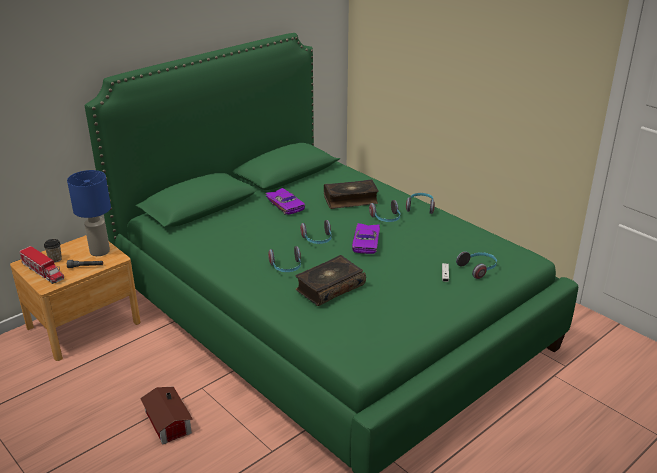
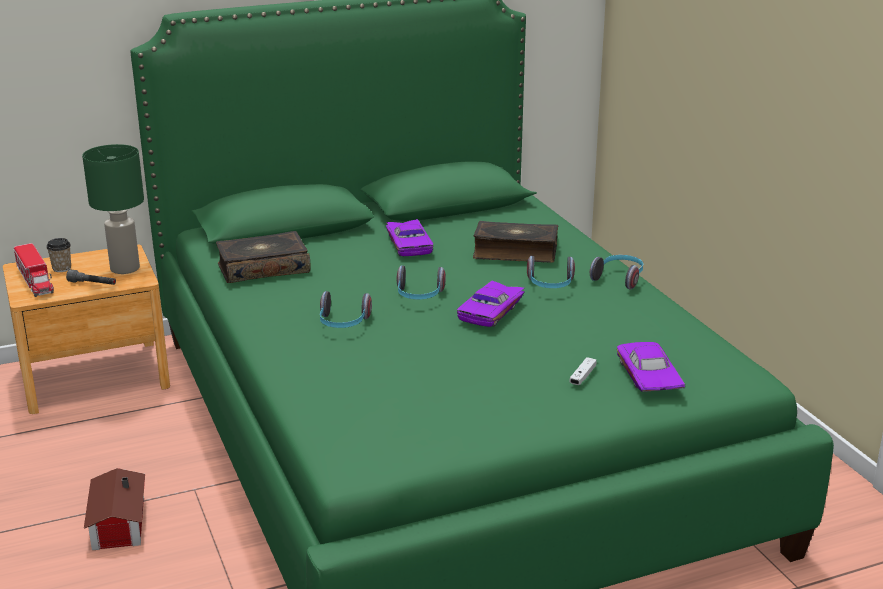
camera: 20 degrees right, 5 degrees down
blue table lamp [67,170,111,256] -> green table lamp [82,144,144,274]
book [295,255,366,306] -> book moved to [216,231,311,283]
headphones [456,251,497,279] -> purple toy car [617,342,685,392]

